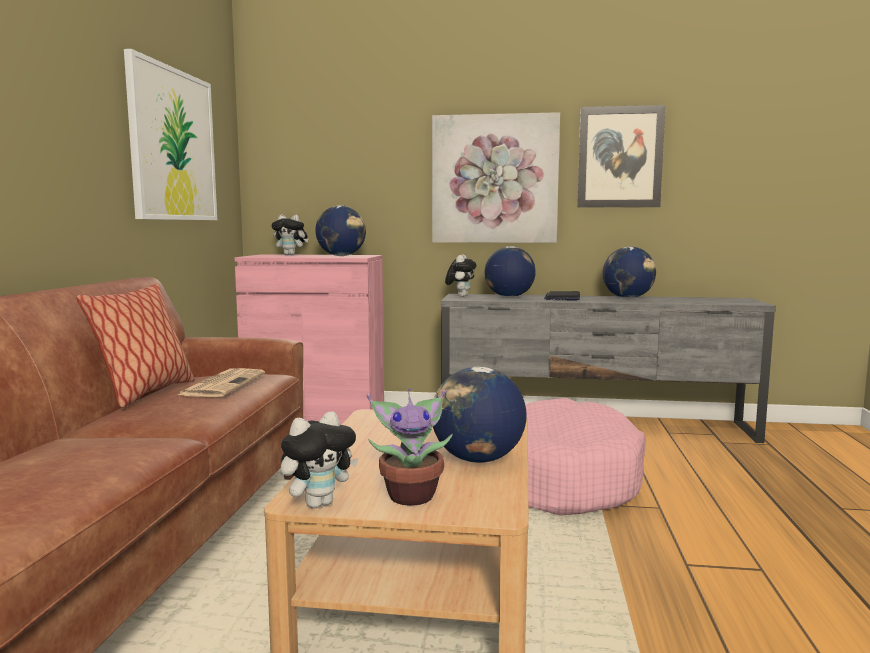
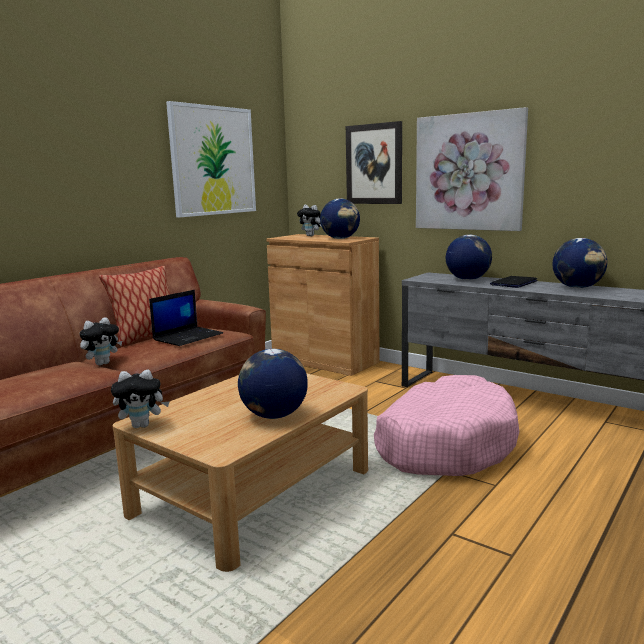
camera: 30 degrees right, 5 degrees up
newspaper [178,368,265,397] -> laptop [149,290,223,346]
pink cabinet [235,254,384,425] -> brown cabinet [266,234,379,376]
potted plant [367,388,453,506] -> none
plush toy [445,254,476,297] -> plush toy moved to [80,317,122,366]
picture [577,105,666,207] -> picture moved to [346,121,402,204]

